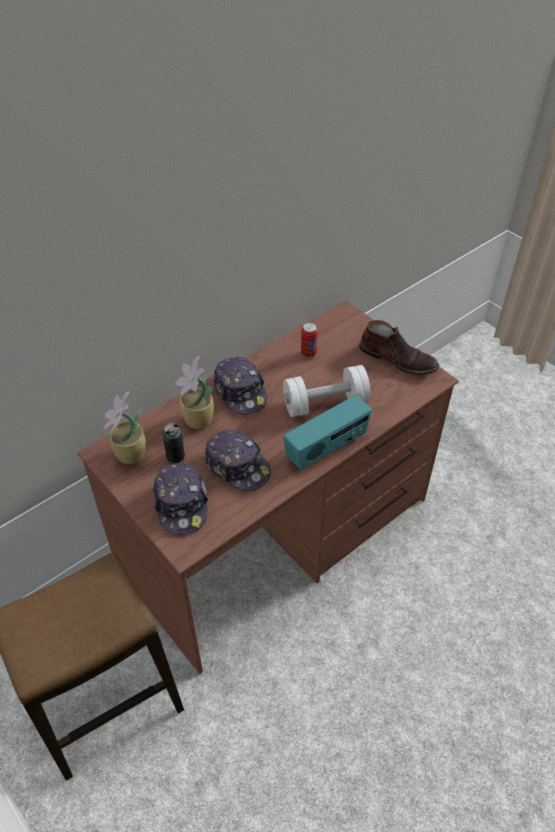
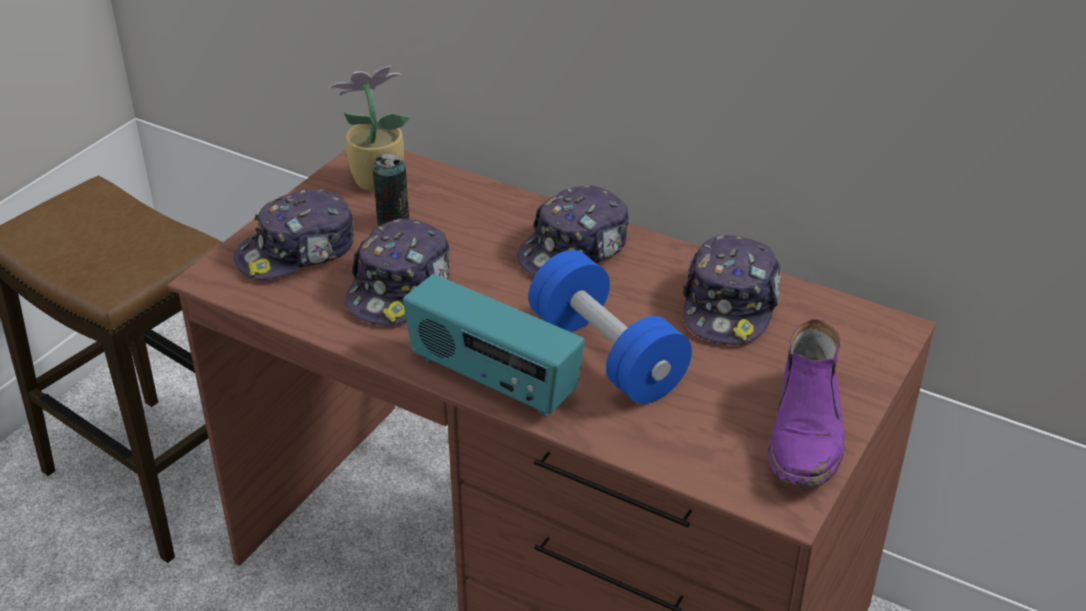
camera: 70 degrees right, 10 degrees down
potted plant [175,356,214,429] -> none
white dumbbell [283,365,371,417] -> blue dumbbell [529,250,692,404]
can [301,322,318,358] -> cap [682,235,781,345]
brown boot [359,320,440,375] -> purple boot [768,319,845,487]

